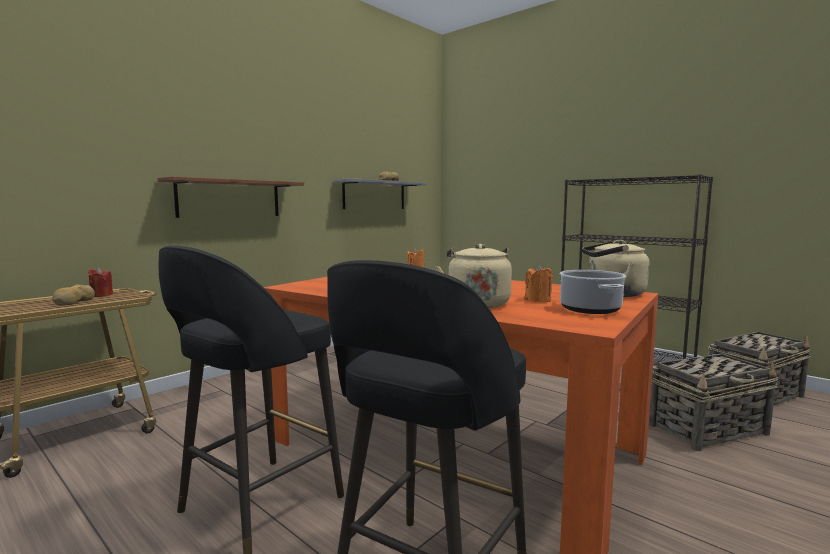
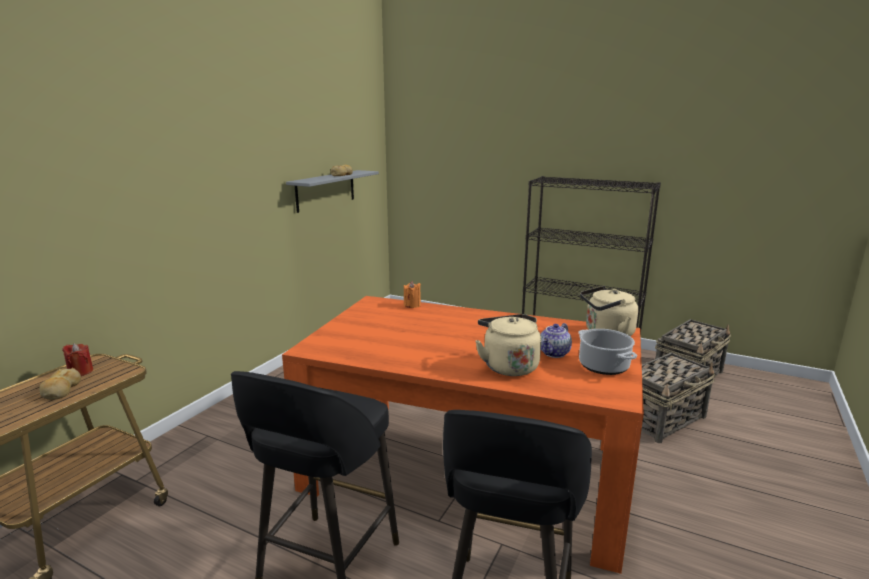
camera: 15 degrees left, 10 degrees up
brown shelf [157,176,304,218] -> none
orange candle [525,265,553,302] -> teapot [540,323,572,358]

